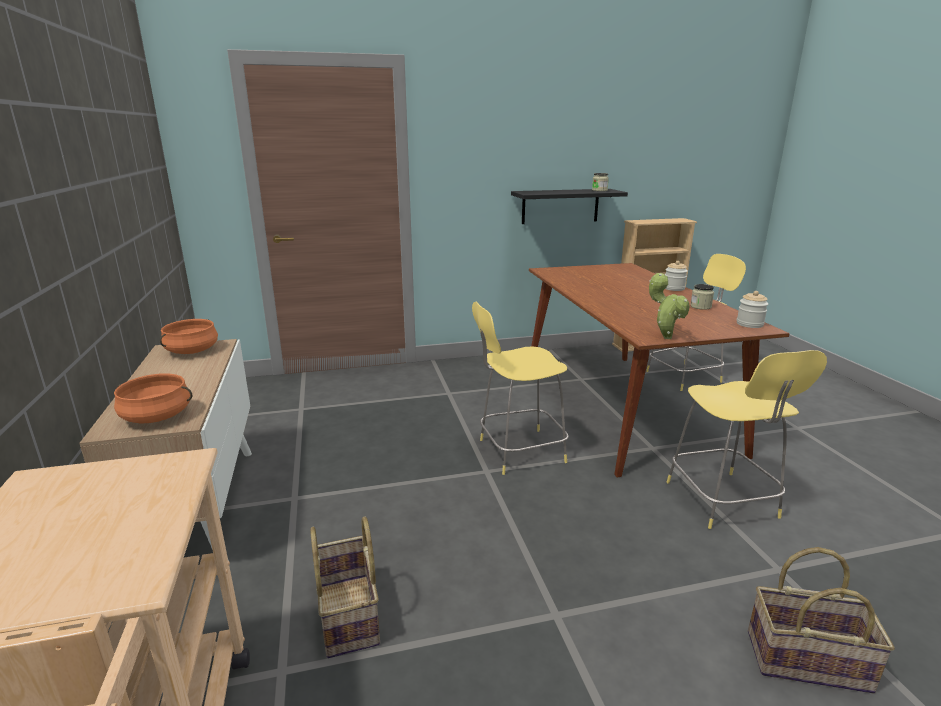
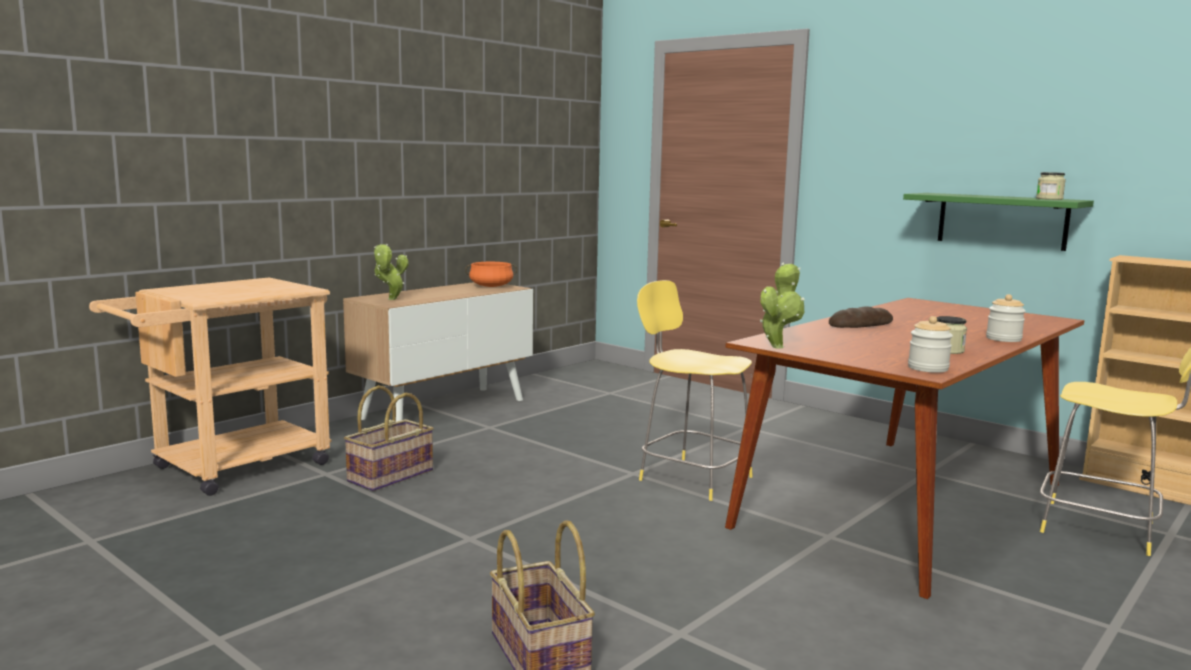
camera: 55 degrees right, 10 degrees down
orange cooking pot [114,373,192,423] -> potted plant [374,244,409,300]
black shelf [511,189,628,224] -> green shelf [903,193,1094,251]
yellow stool [666,350,827,529] -> none
none -> bread [829,307,893,328]

